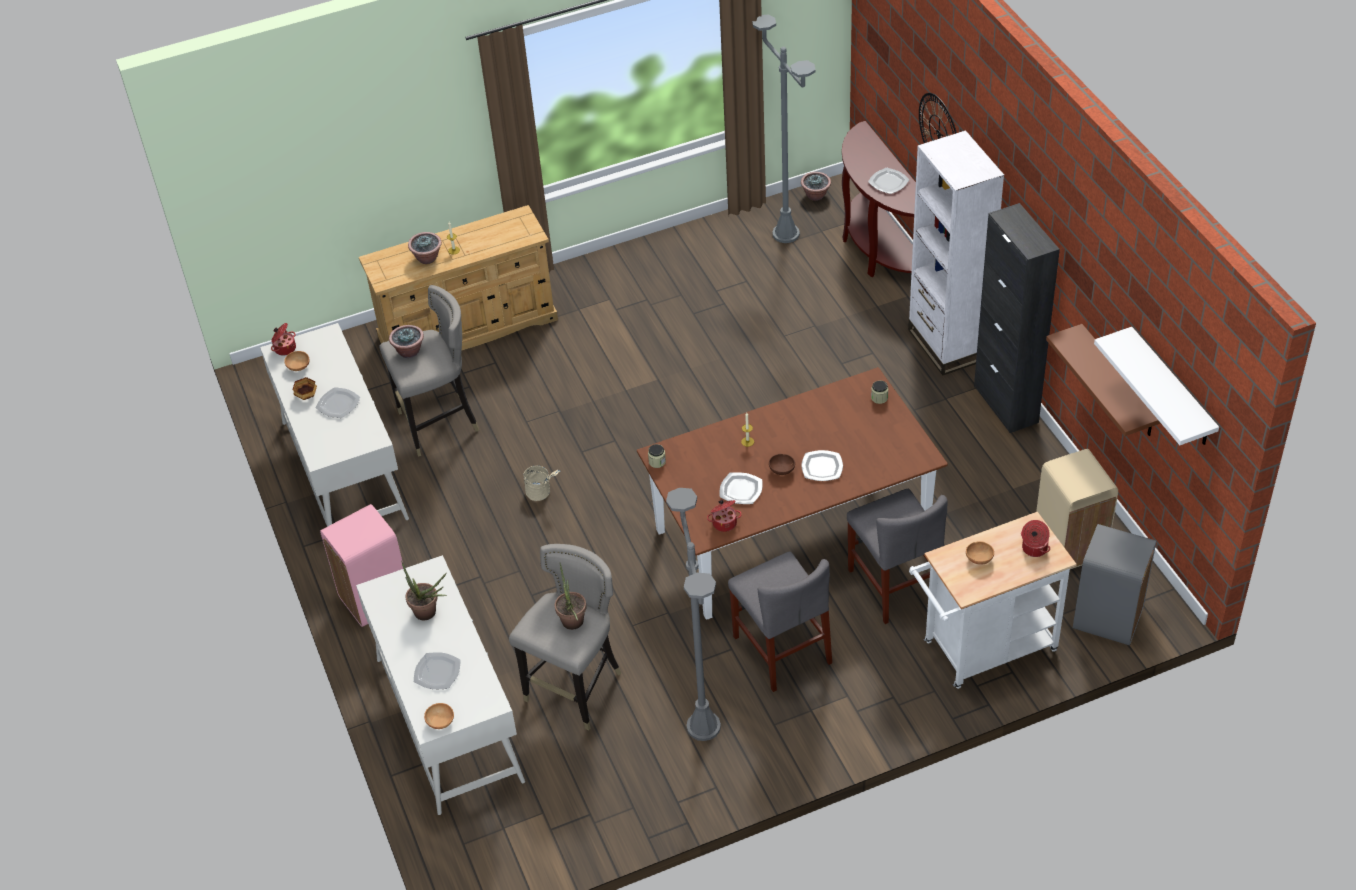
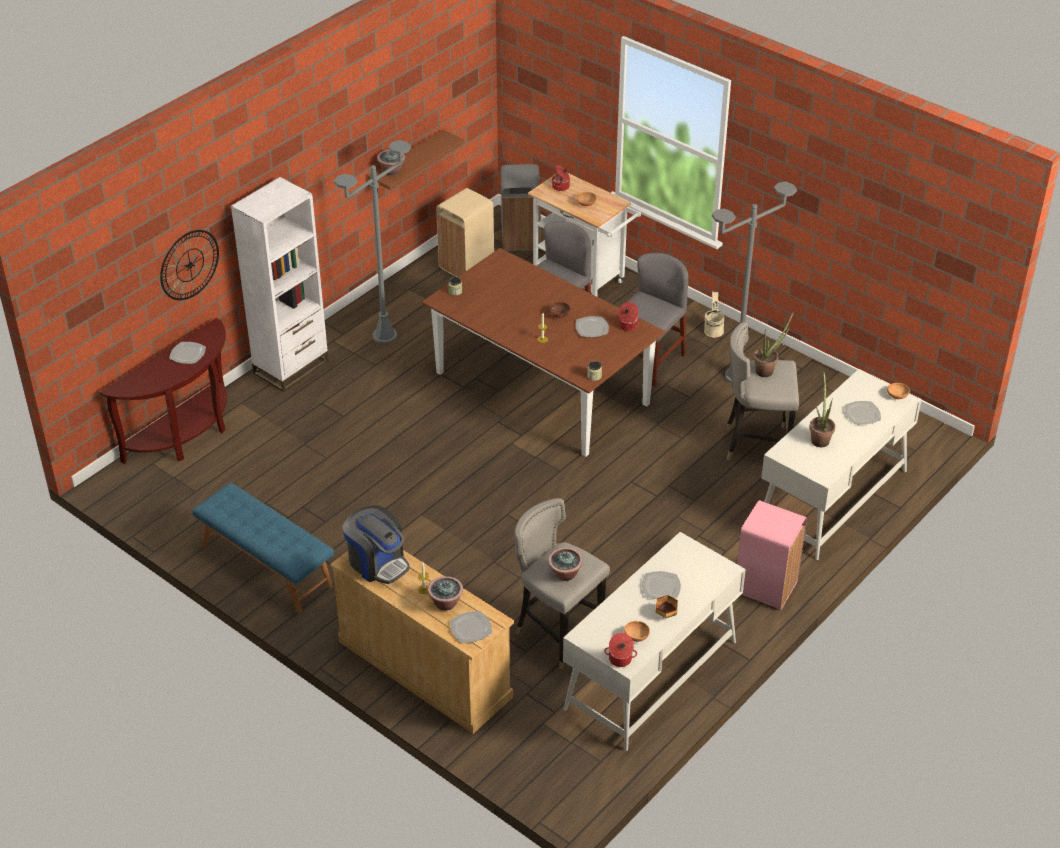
camera: 120 degrees left, 5 degrees down
beige bucket [524,466,561,501] -> beige bucket moved to [704,291,725,338]
grey floor lamp [752,14,816,243] -> grey floor lamp moved to [334,140,411,344]
potted plant [801,172,831,201] -> potted plant moved to [377,150,405,176]
plate [801,450,843,481] -> plate moved to [450,611,492,643]
black cabinet [974,203,1060,433] -> none
white shelf [1094,327,1219,445] -> none
none -> blue bench [192,483,334,613]
none -> coffee machine [343,505,410,584]

